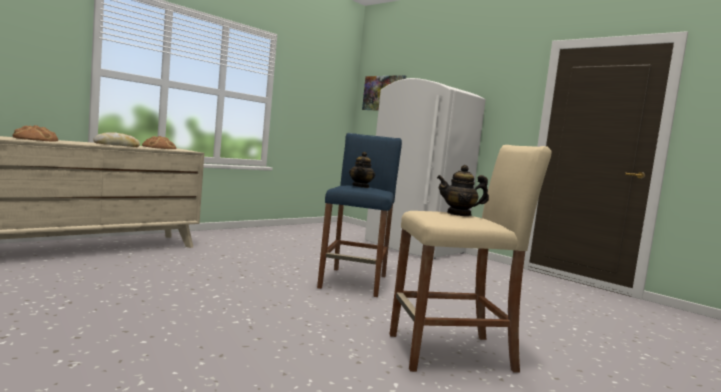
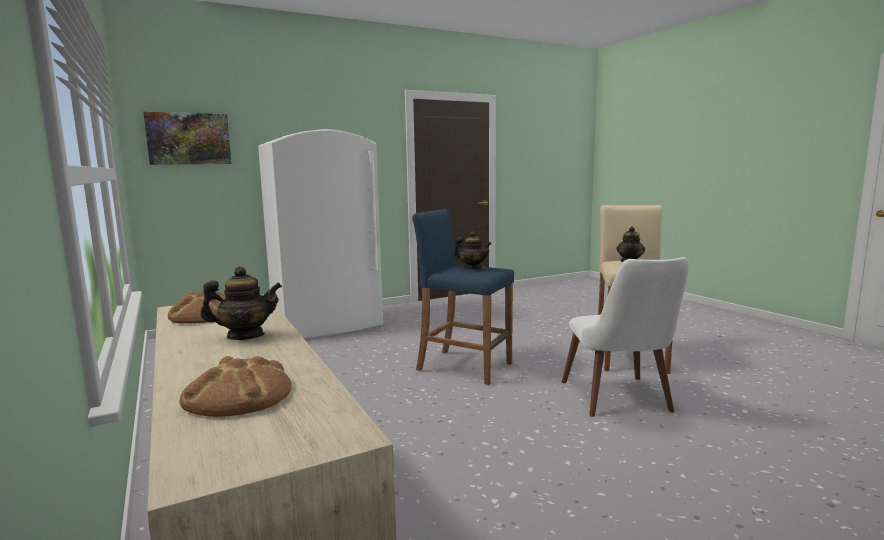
camera: 70 degrees left, 5 degrees up
bread [93,132,140,147] -> teapot [201,266,282,340]
none -> white chair [562,257,689,417]

